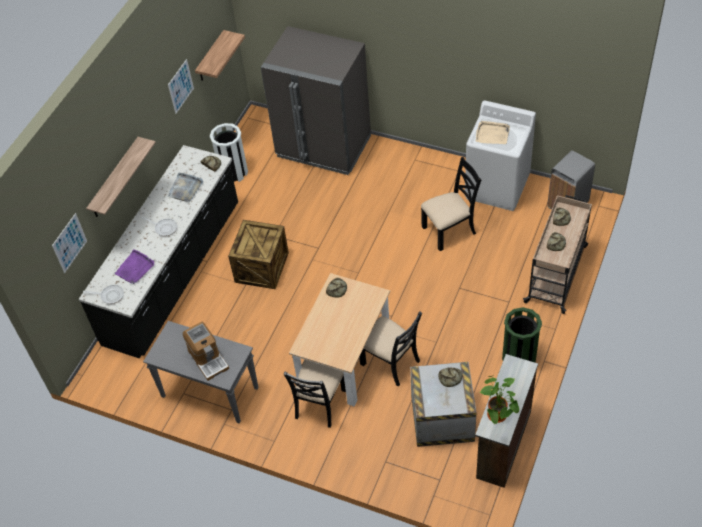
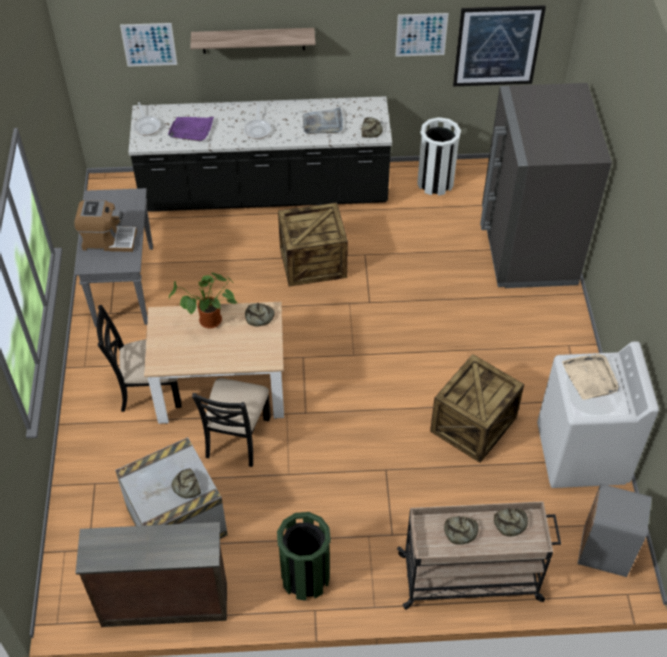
camera: 60 degrees right, 0 degrees up
coffee machine [183,321,229,381] -> coffee machine turned 120 degrees counterclockwise [74,200,137,252]
shelf [195,30,245,80] -> picture [453,5,546,86]
black chair [421,157,482,251] -> crate [430,354,524,463]
potted plant [480,375,519,424] -> potted plant moved to [169,273,237,329]

